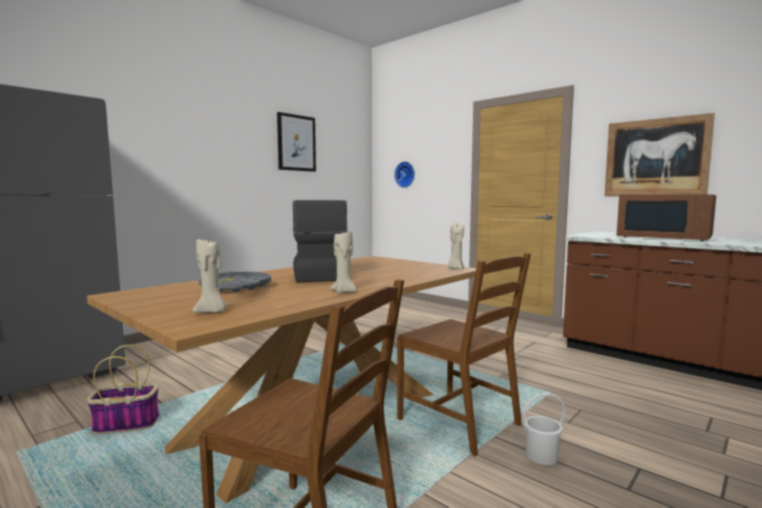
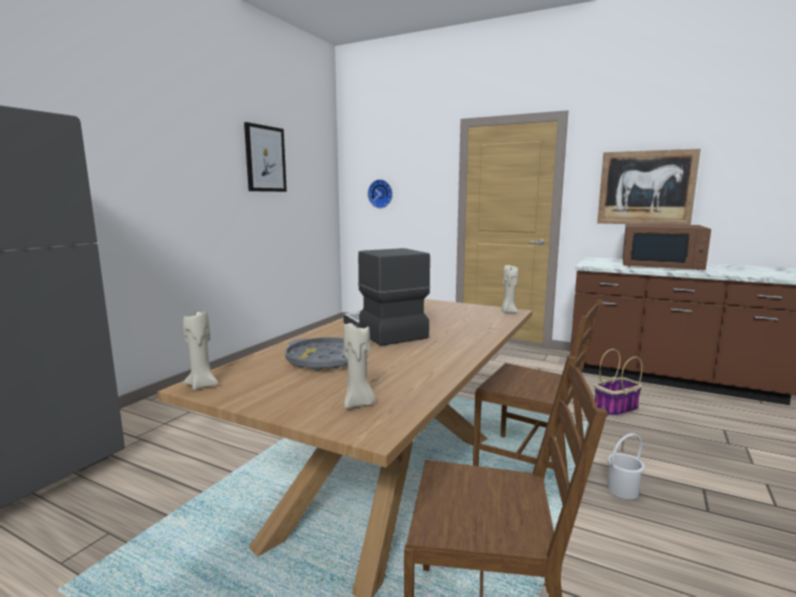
camera: 15 degrees left, 5 degrees up
basket [87,345,159,434] -> basket moved to [595,349,643,417]
beige candle [330,231,357,293] -> beige candle moved to [183,311,219,390]

